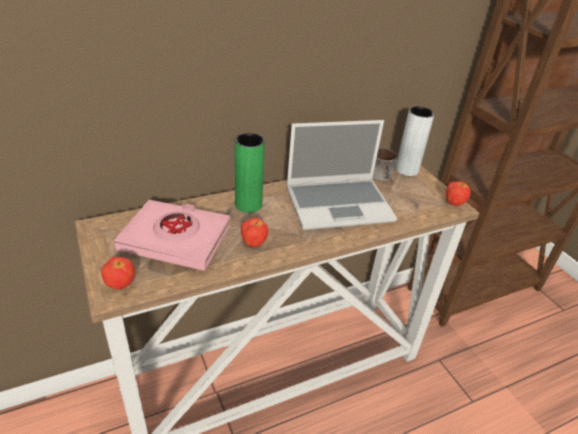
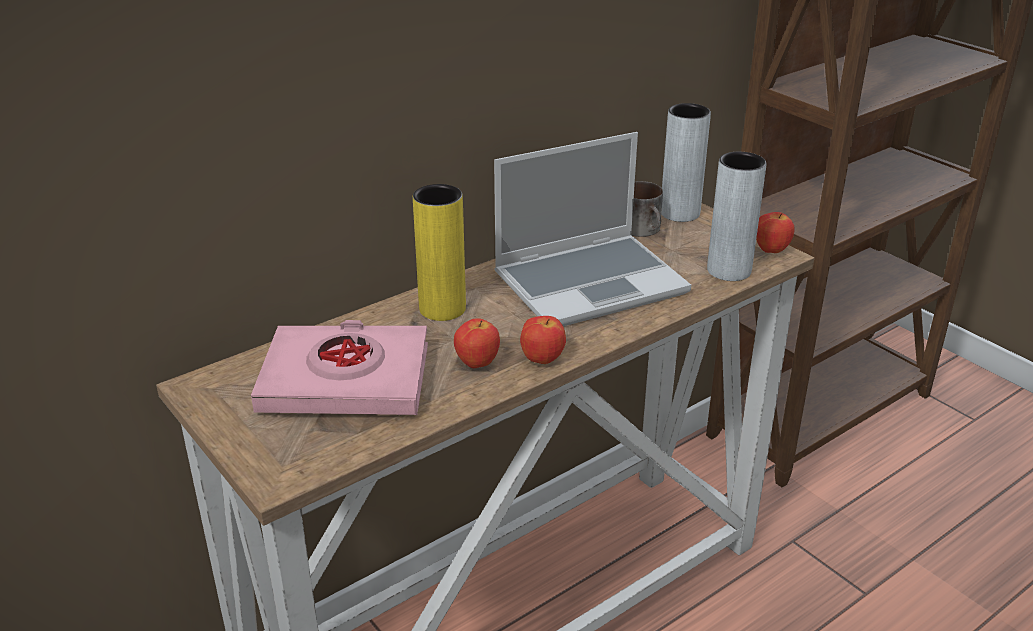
camera: 10 degrees left, 5 degrees down
apple [101,257,136,290] -> apple moved to [520,316,566,364]
green vase [235,133,265,213] -> yellow vase [413,184,466,321]
none -> grey vase [707,152,767,281]

